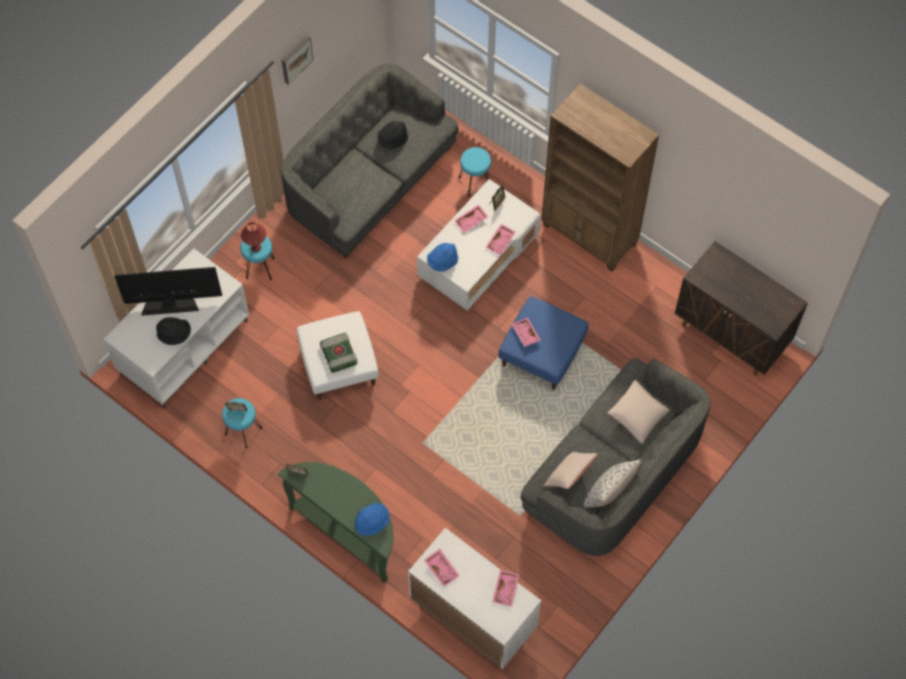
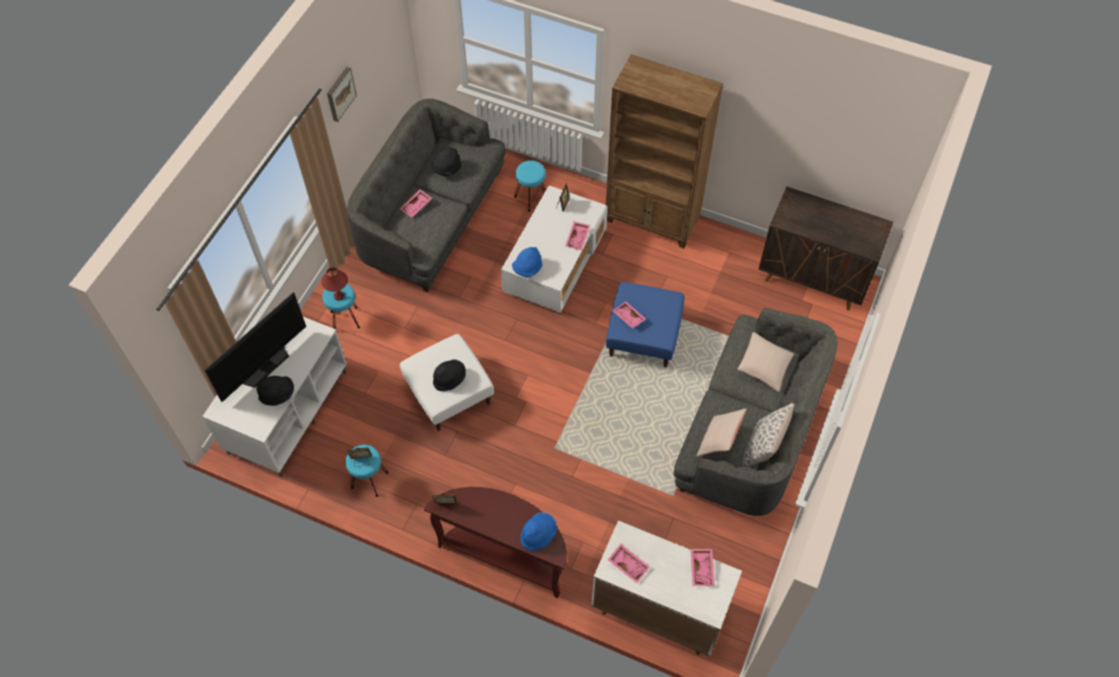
camera: 15 degrees left, 5 degrees down
television [114,267,222,316] -> television turned 150 degrees clockwise [205,292,306,402]
green console table [278,462,394,583] -> brown console table [424,487,567,598]
book [320,332,358,373] -> black hat [433,360,466,391]
pink tray [454,205,488,233] -> pink tray moved to [400,190,432,218]

